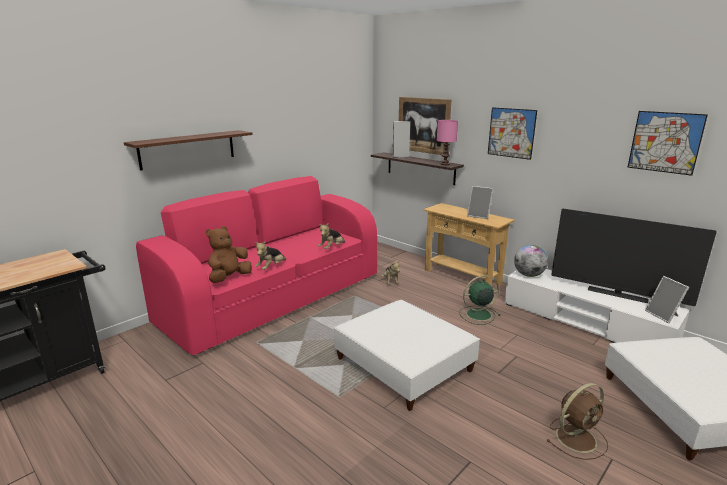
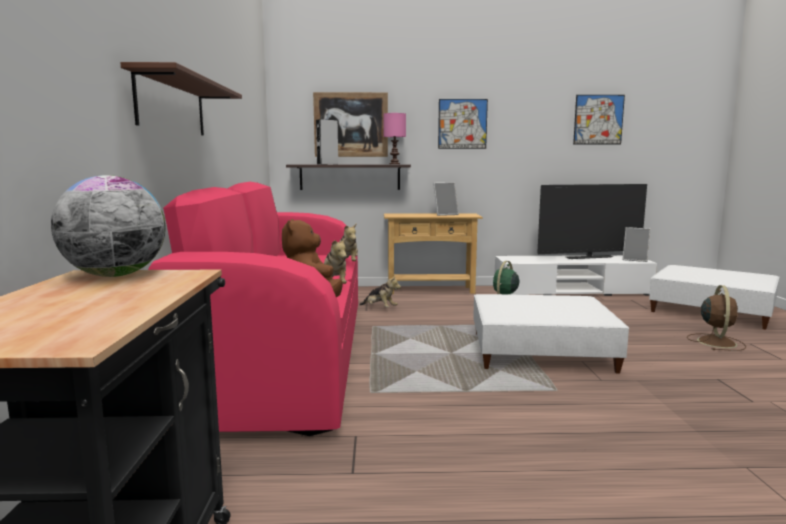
camera: 45 degrees left, 10 degrees down
globe [514,245,548,277] -> globe moved to [51,175,166,277]

